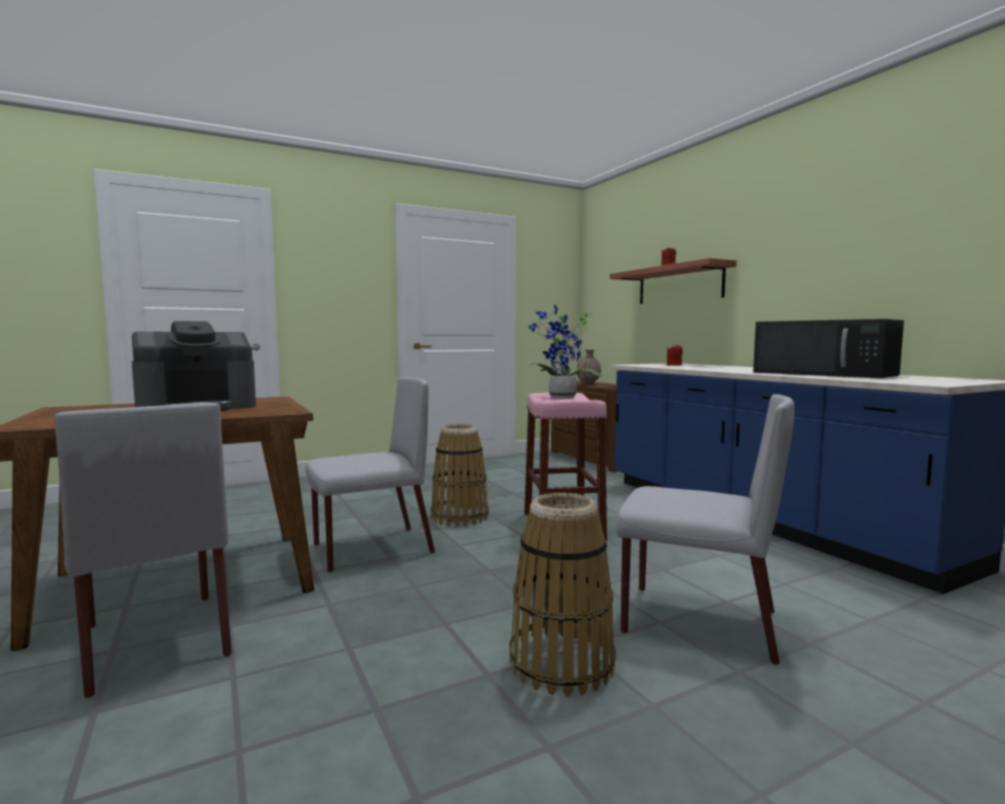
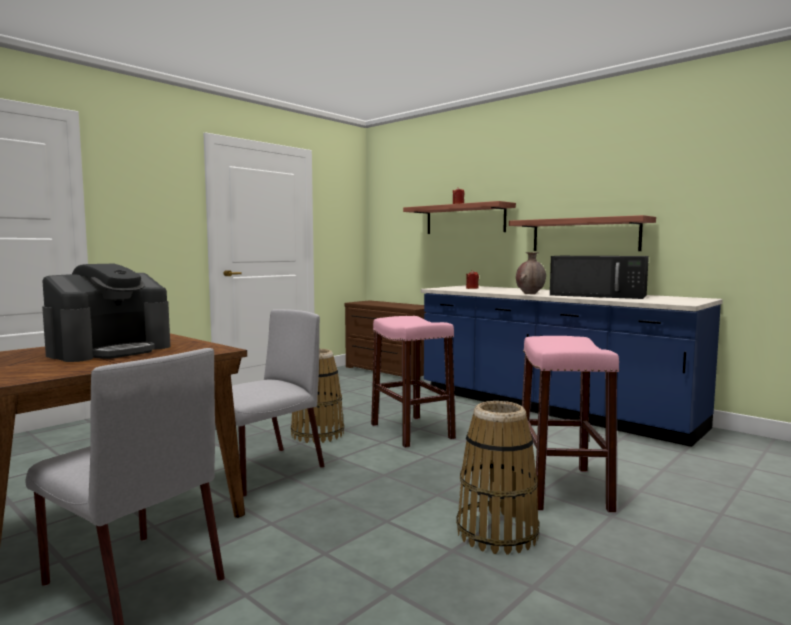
camera: 20 degrees left, 0 degrees up
potted plant [527,305,603,398] -> none
brown vase [576,350,601,384] -> brown vase moved to [516,252,546,294]
grey chair [616,394,795,665] -> pink stool [522,336,619,513]
none -> shelf [509,215,656,251]

